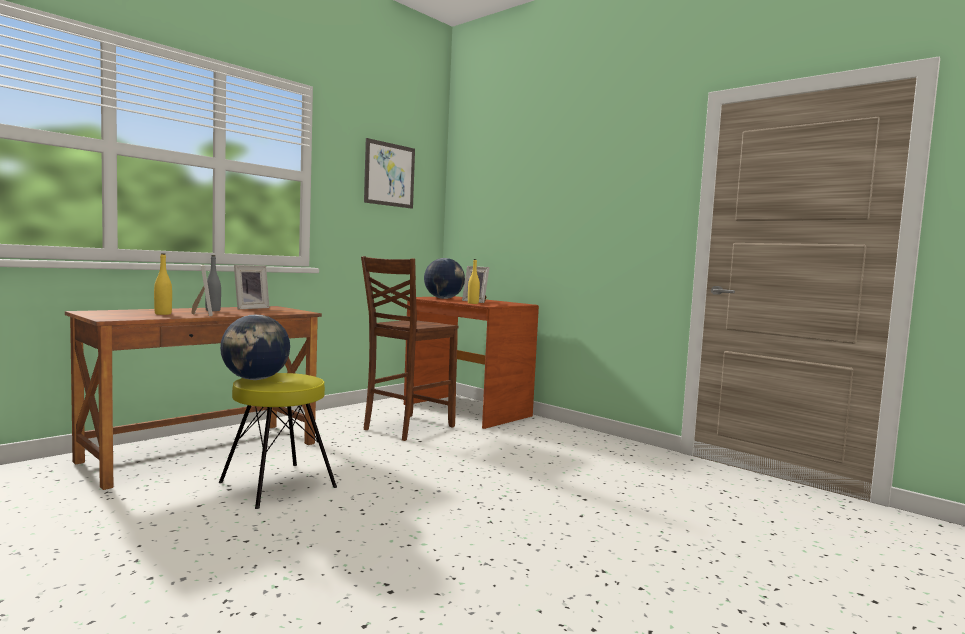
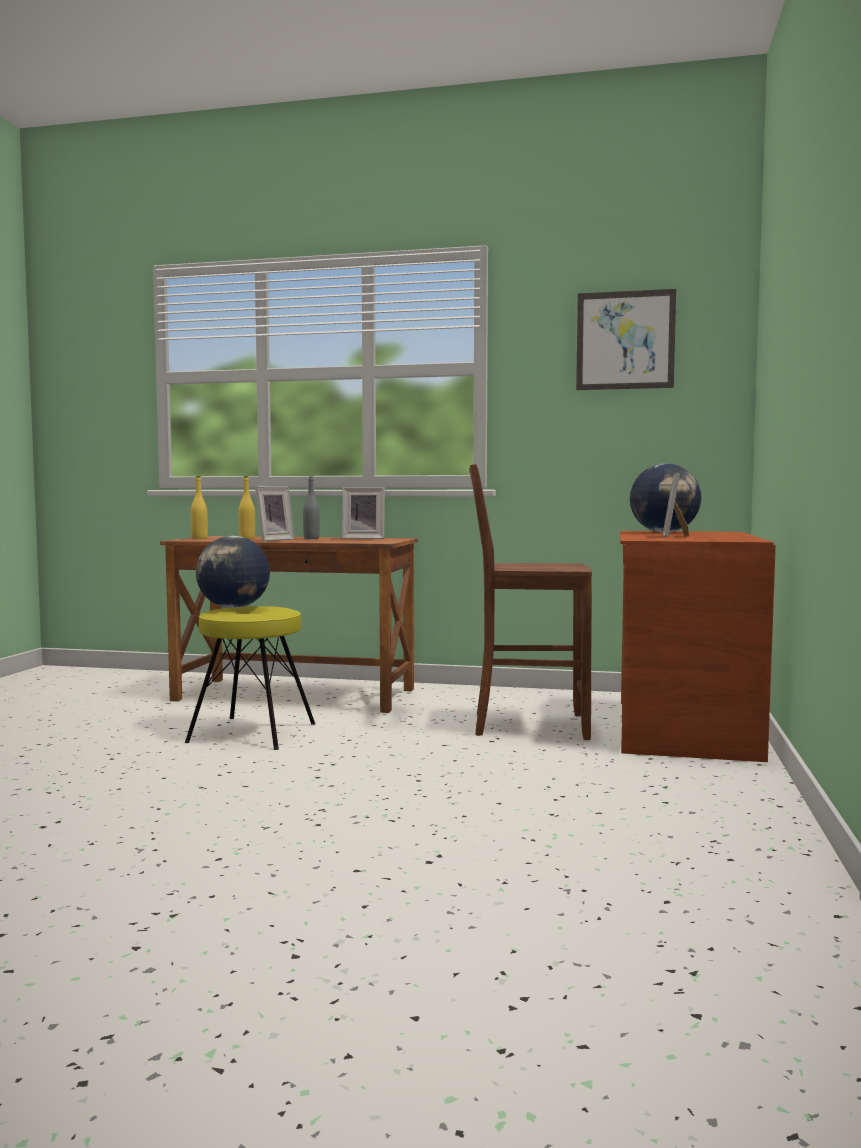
camera: 60 degrees right, 0 degrees up
yellow bottle [468,259,480,304] -> yellow bottle moved to [191,476,208,539]

